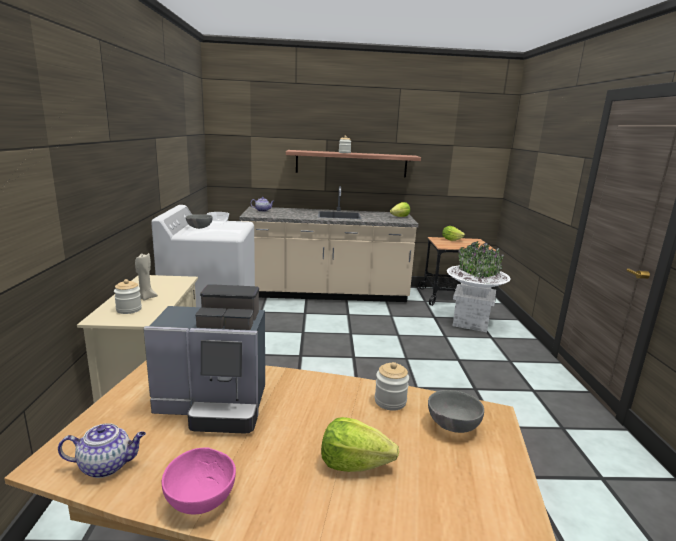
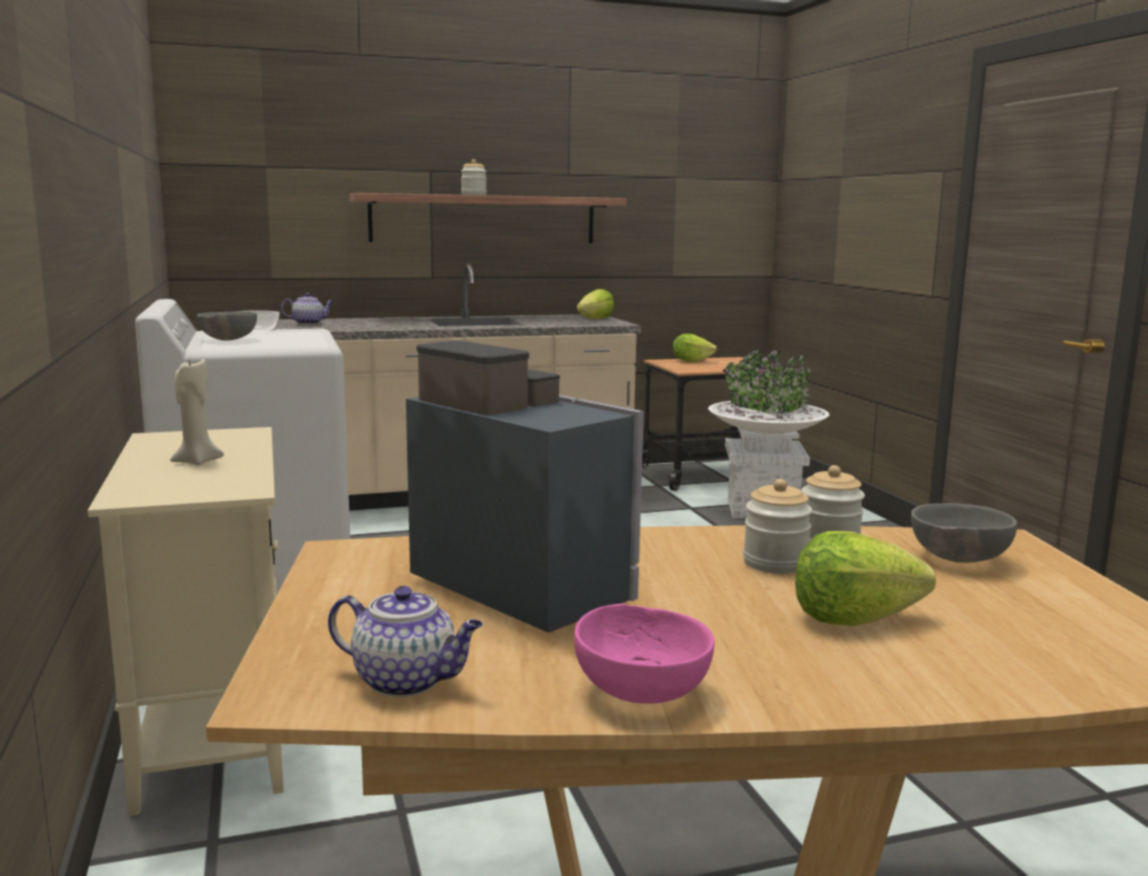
camera: 15 degrees left, 5 degrees down
teapot [58,423,146,478] -> teapot turned 45 degrees clockwise [328,586,483,697]
jar [114,279,142,314] -> jar moved to [743,479,812,574]
coffee machine [143,284,265,434] -> coffee machine turned 120 degrees counterclockwise [406,341,644,632]

